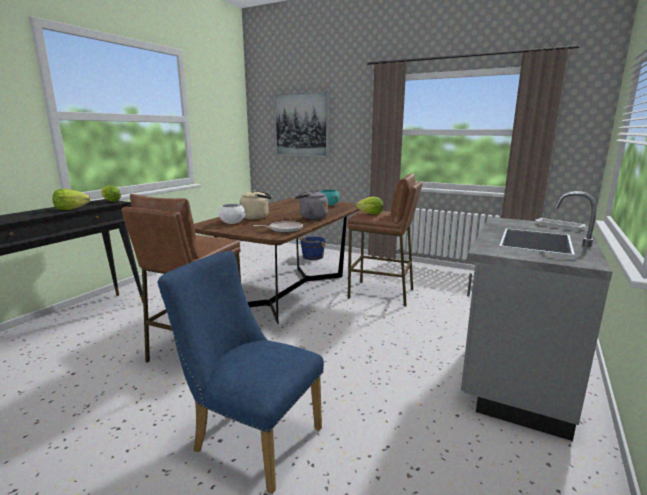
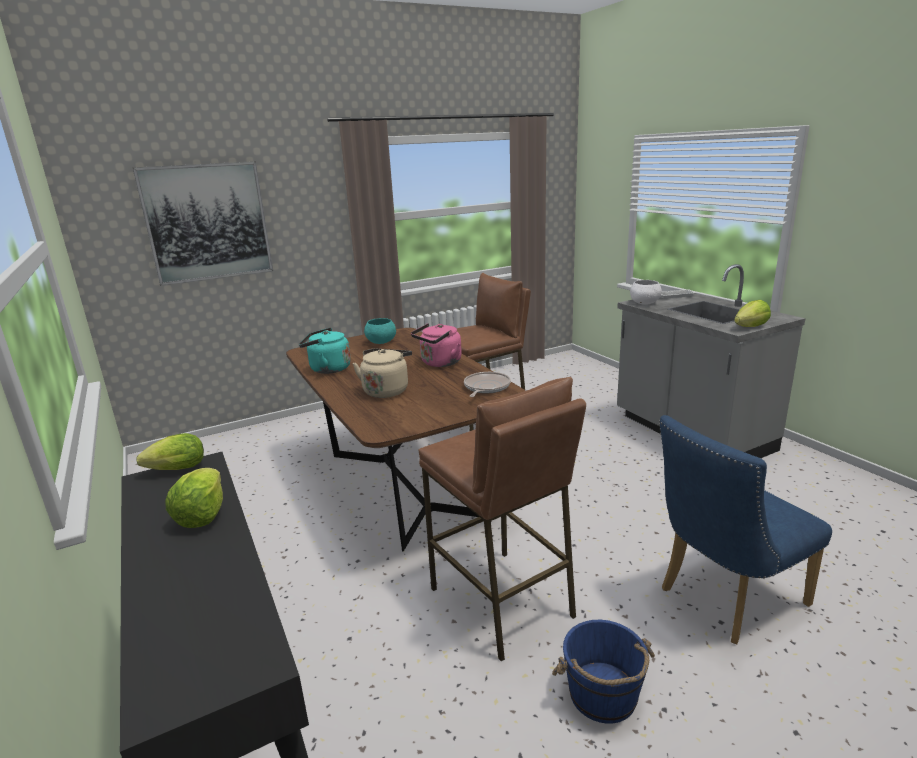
camera: 55 degrees left, 5 degrees up
white bowl [219,204,246,224] -> white bowl moved to [630,280,662,305]
grey kettle [295,190,328,219] -> pink kettle [411,323,462,367]
blue bucket [300,237,326,260] -> blue bucket moved to [552,620,655,724]
lettuce [356,197,383,214] -> lettuce moved to [734,300,771,327]
none -> turquoise kettle [299,328,351,374]

